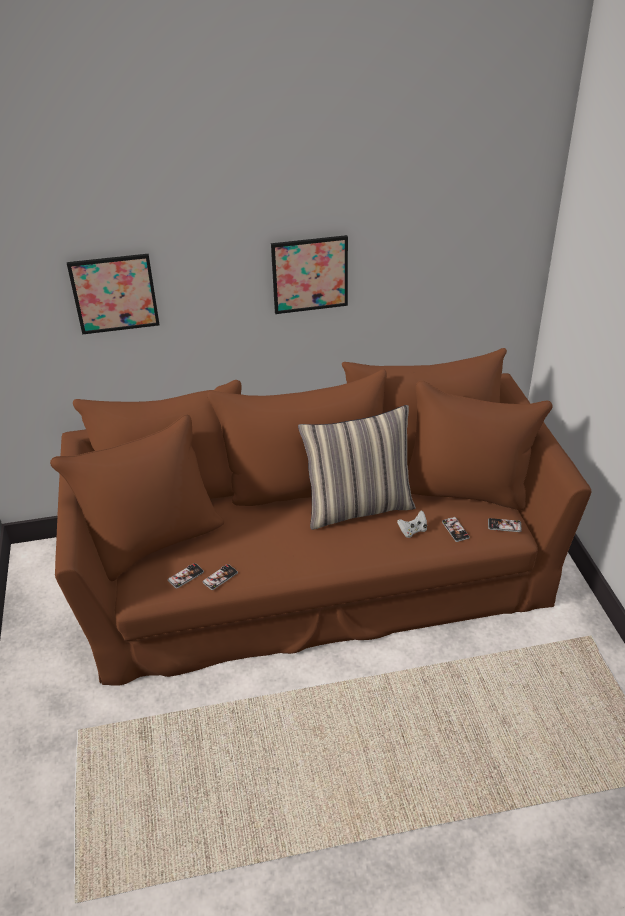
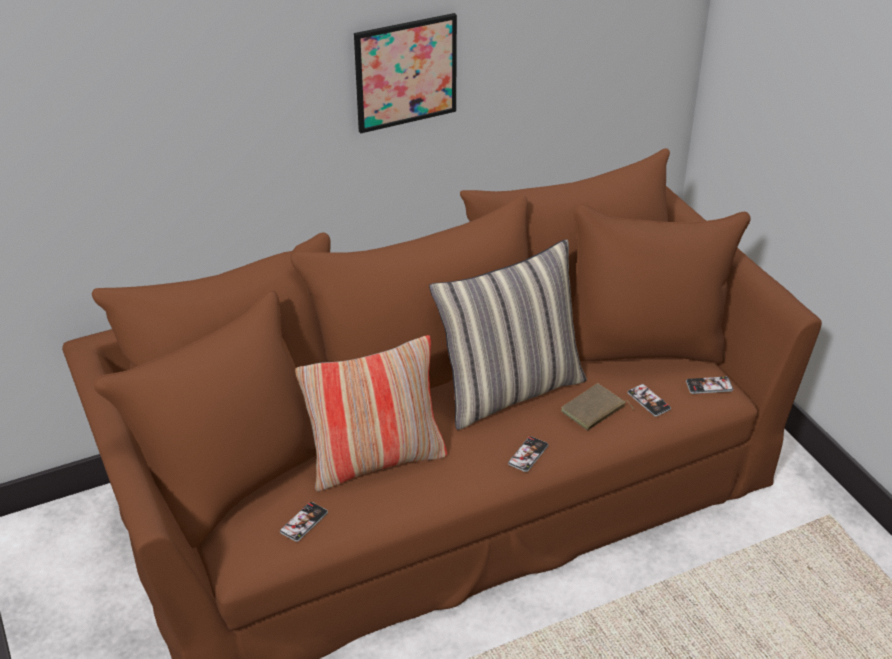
camera: 15 degrees left, 0 degrees up
picture [67,254,160,335] -> none
phone [202,564,238,590] -> phone moved to [508,436,548,472]
white game controller [397,510,427,538] -> brown book [561,383,634,431]
none -> pillow [295,335,447,491]

